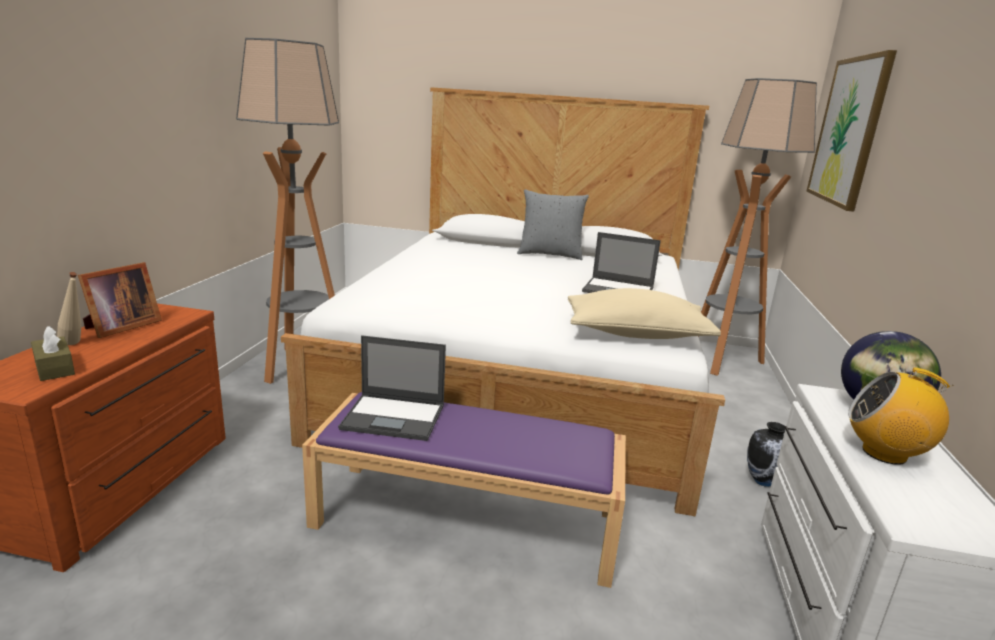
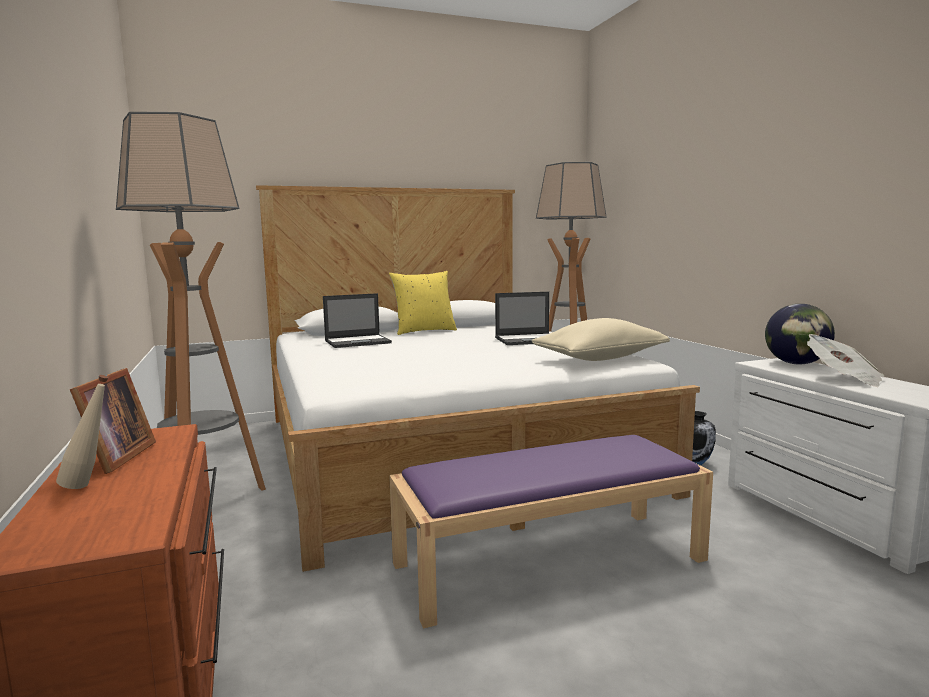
camera: 30 degrees left, 10 degrees down
brown tissue box [31,326,75,381] -> none
laptop [338,335,446,441] -> laptop moved to [323,293,392,348]
grey pillow [517,189,589,260] -> yellow pillow [389,271,457,335]
picture [806,50,897,212] -> none
radio [848,367,954,465] -> newspaper [807,334,885,387]

